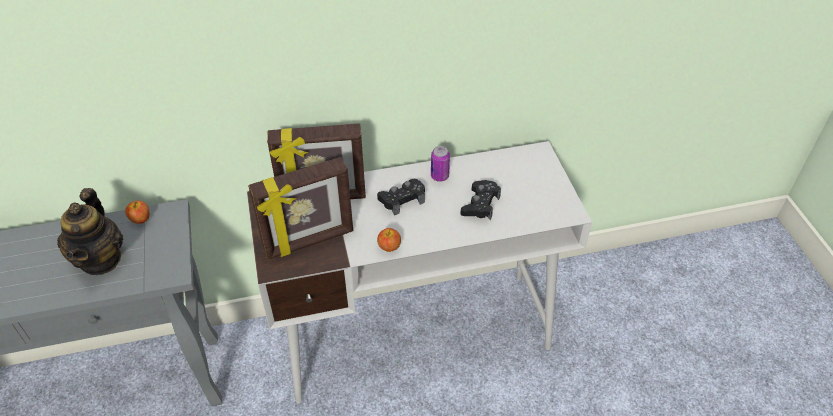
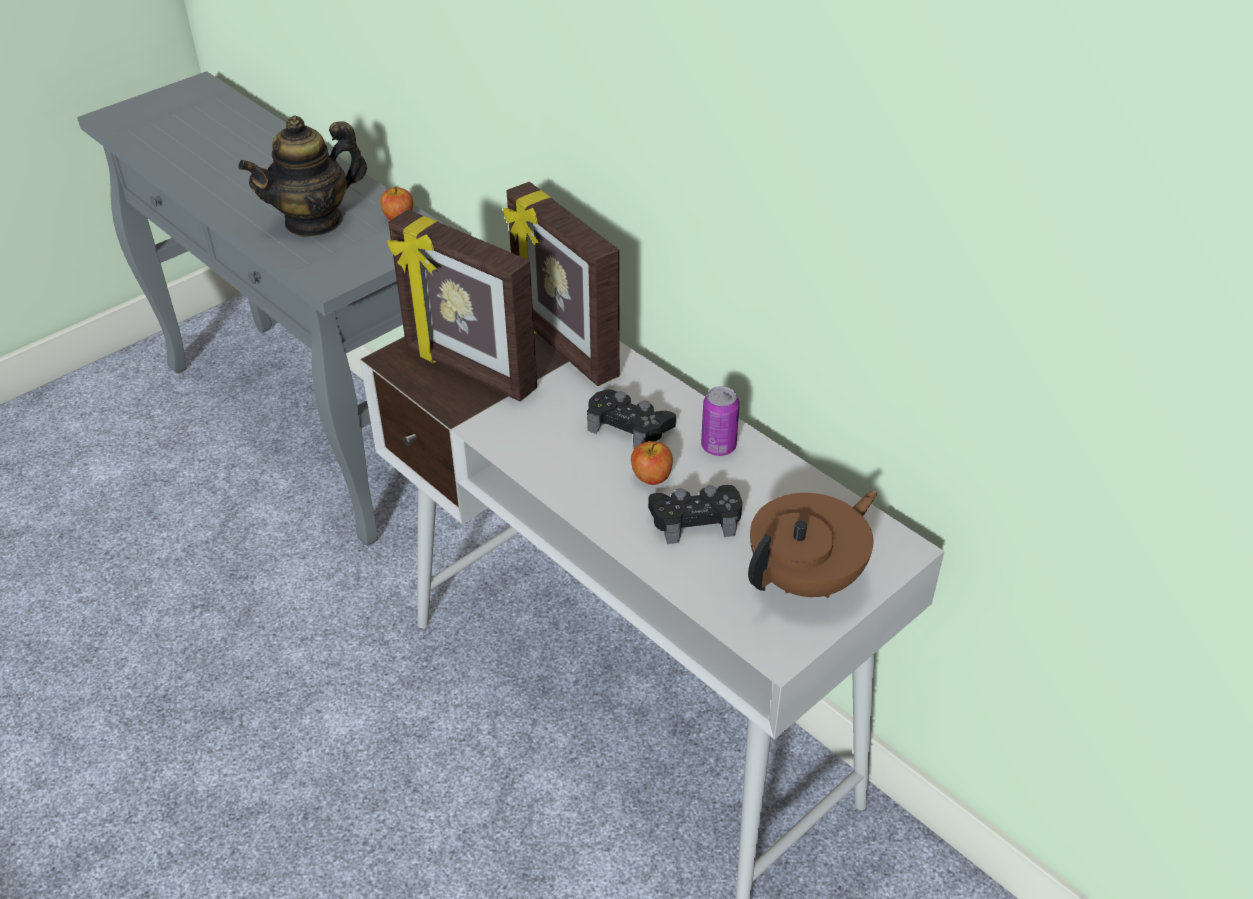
camera: 60 degrees right, 5 degrees down
apple [377,228,401,252] -> apple moved to [631,441,673,485]
none -> brown teapot [748,491,877,598]

